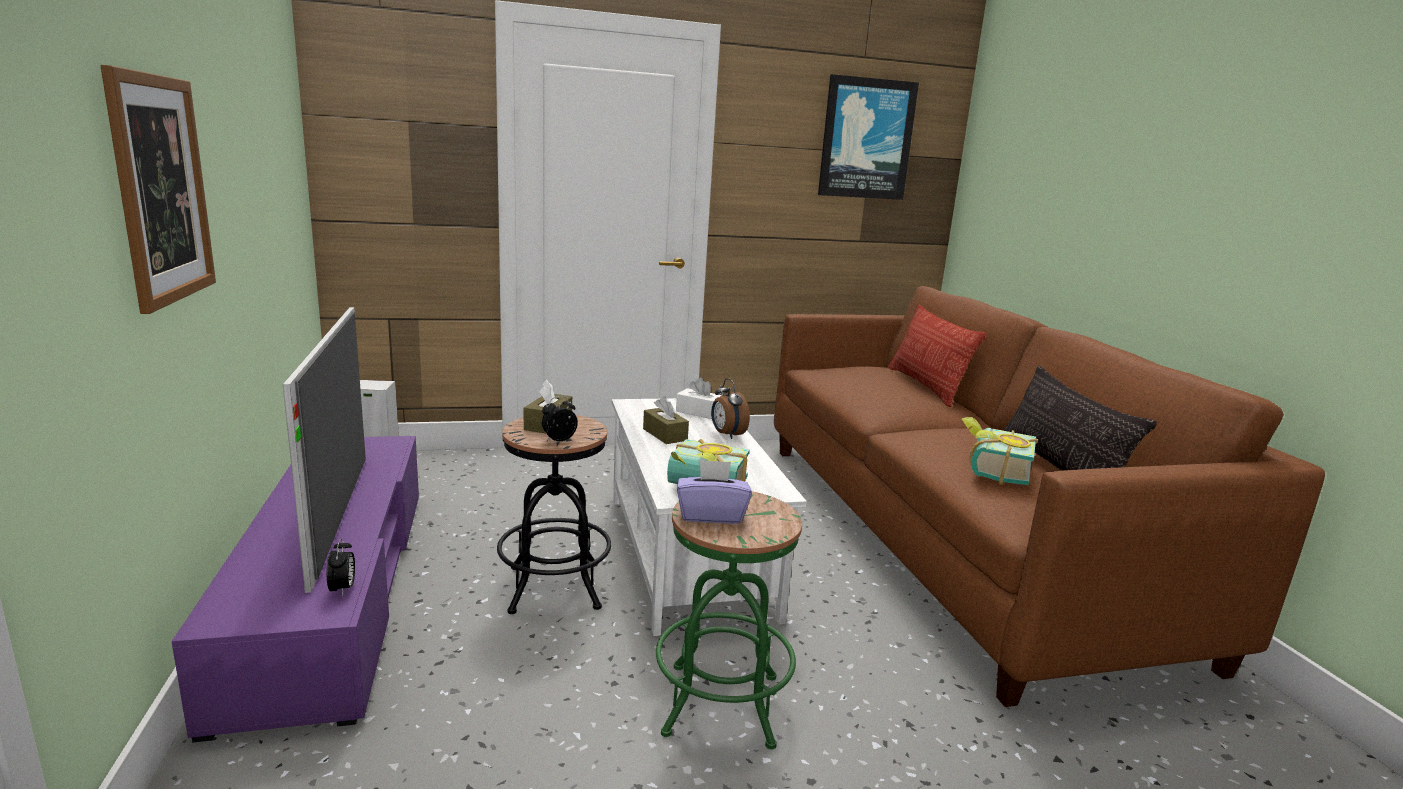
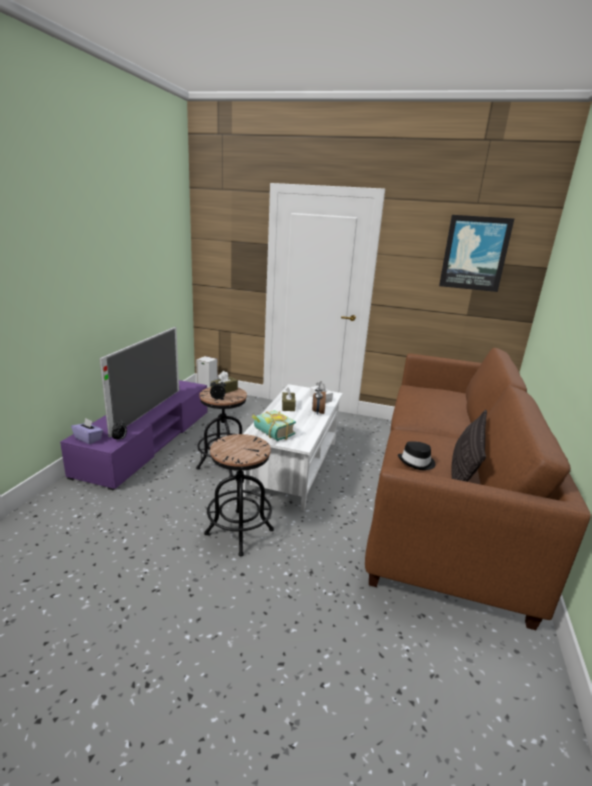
camera: 30 degrees right, 5 degrees up
picture [100,65,216,314] -> none
green stool [656,491,802,750] -> black stool [204,434,274,556]
purple tissue box [677,460,752,524] -> purple tissue box moved to [71,418,103,444]
pillow [888,305,987,407] -> none
book [962,417,1038,485] -> black hat [398,442,435,470]

